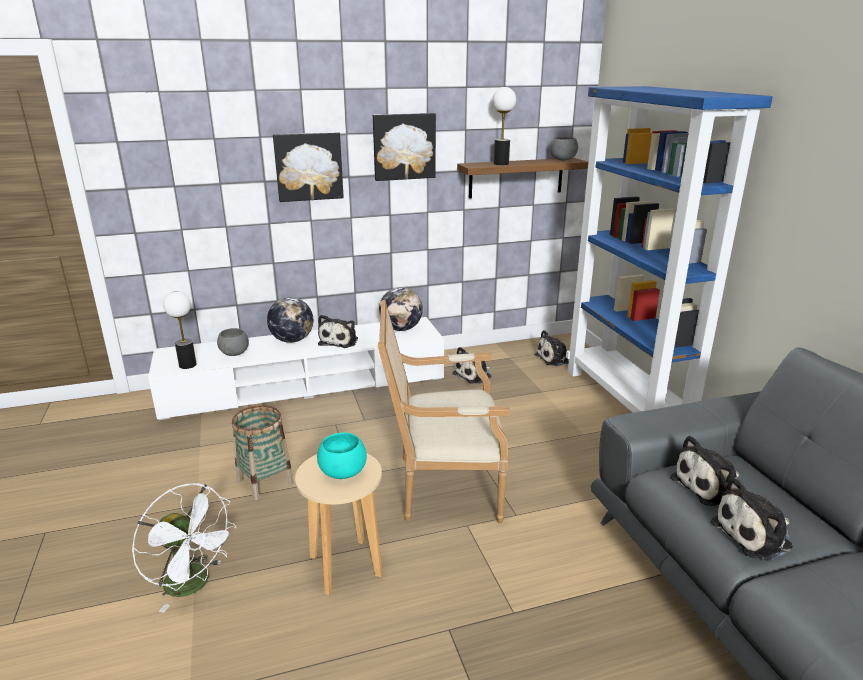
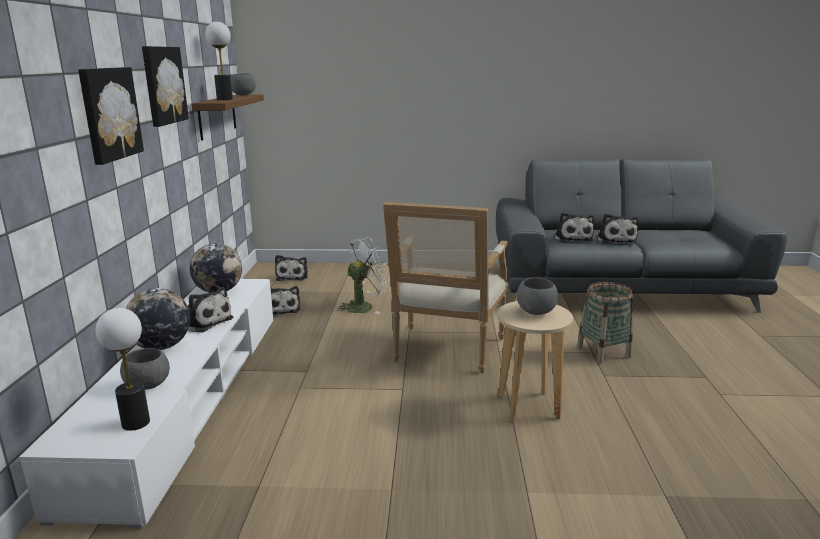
camera: 70 degrees left, 5 degrees down
white fan [132,483,237,613] -> white fan moved to [337,237,390,314]
basket [232,405,294,501] -> basket moved to [577,282,633,364]
turquoise bowl [317,433,367,479] -> grey bowl [516,278,558,315]
blue bookcase [566,86,773,413] -> none

